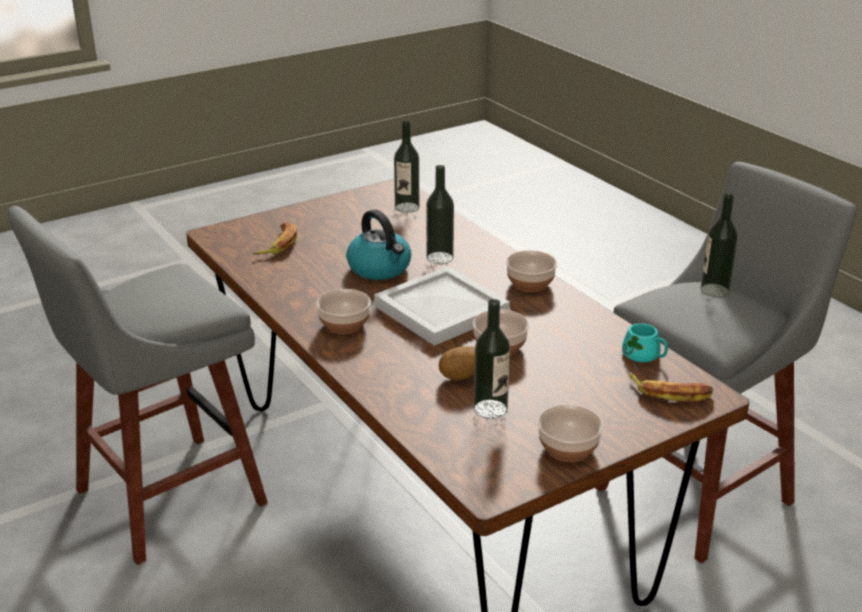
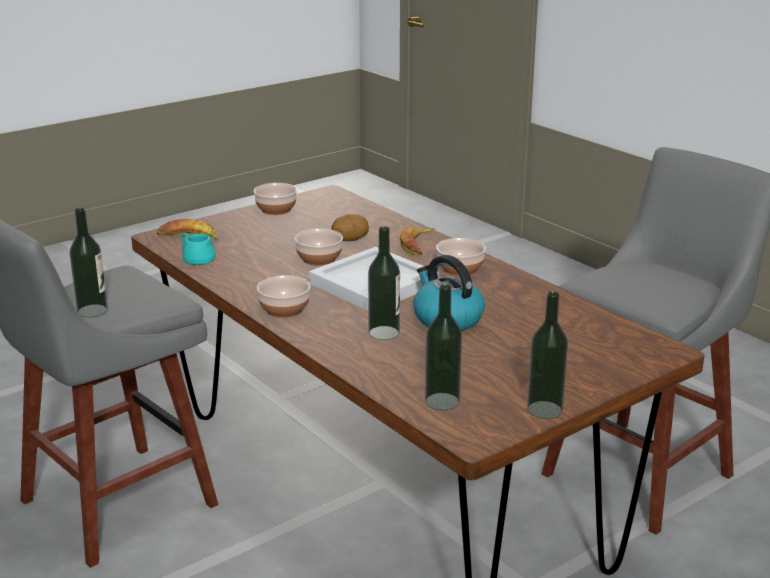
camera: 175 degrees right, 5 degrees down
banana [253,222,297,255] -> banana moved to [400,227,434,255]
bottle [474,299,510,419] -> bottle moved to [527,291,568,419]

